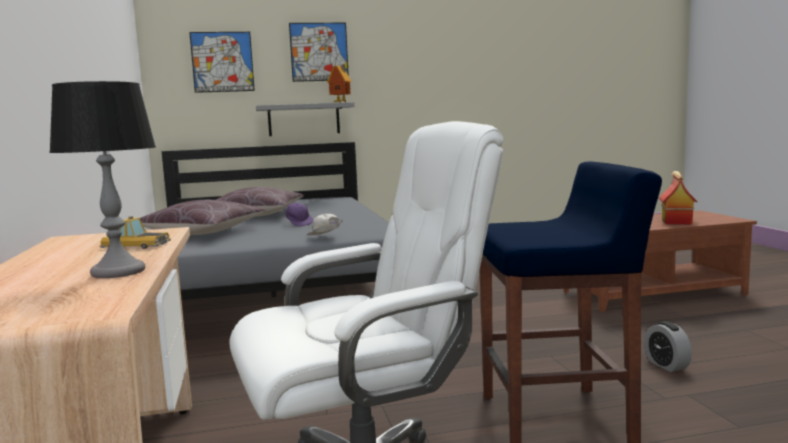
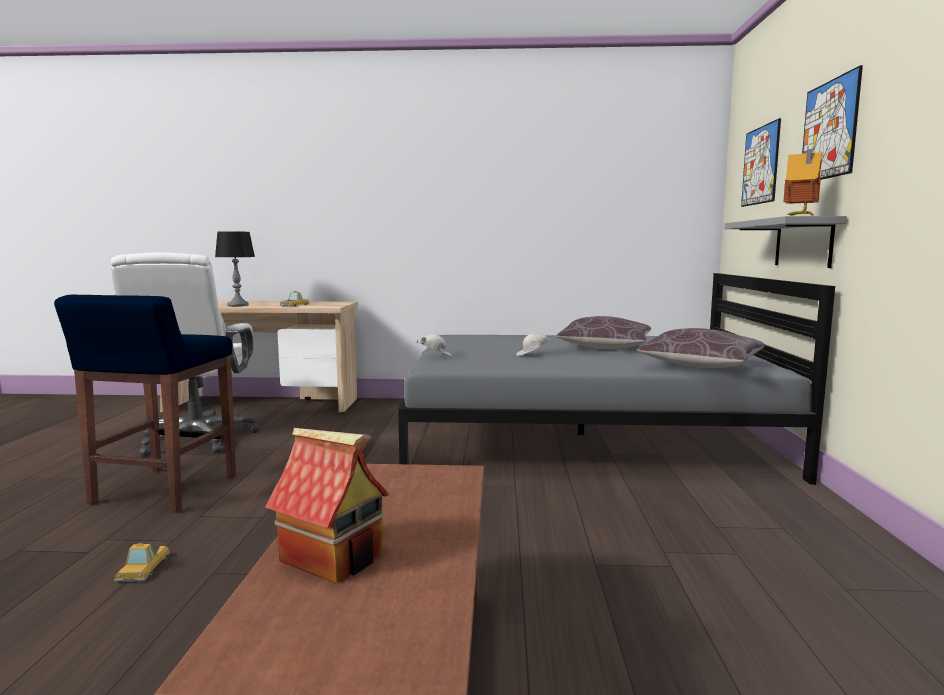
camera: 105 degrees right, 0 degrees up
brown pillow [140,200,266,235] -> brown pillow moved to [637,328,765,368]
purple cap [286,202,313,226] -> white cap [516,333,552,356]
alarm clock [644,321,692,372] -> toy car [114,544,170,582]

